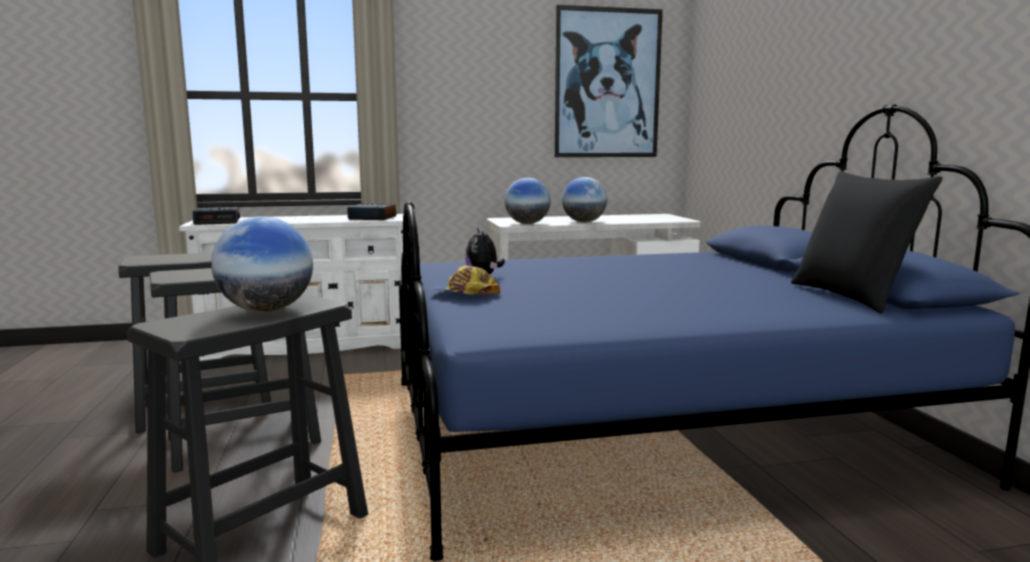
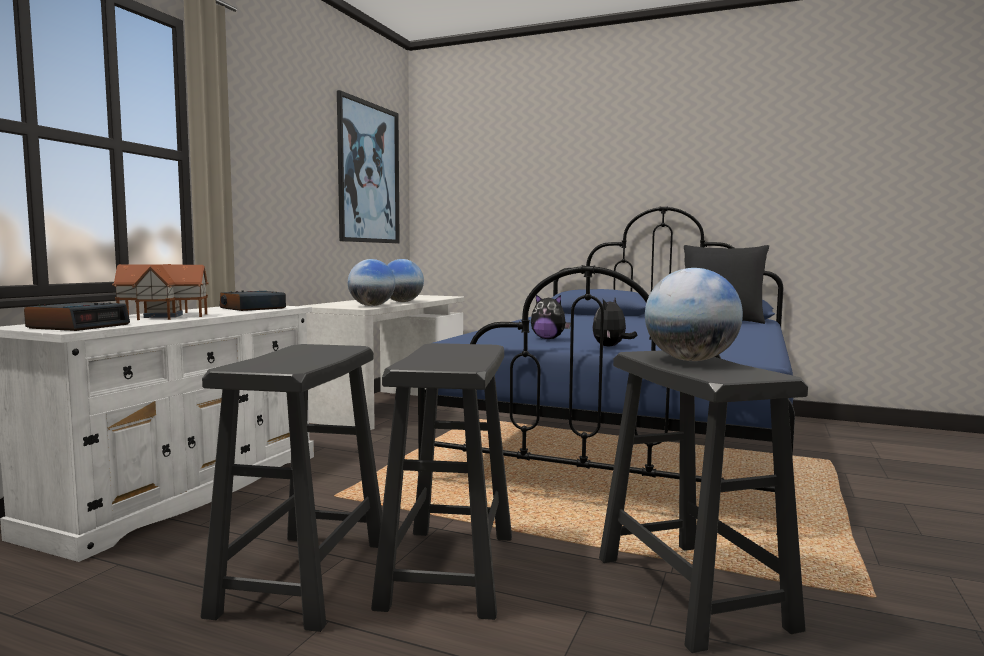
camera: 55 degrees left, 5 degrees down
cap [430,266,500,295] -> plush toy [592,298,638,347]
none -> toy house [112,264,209,320]

